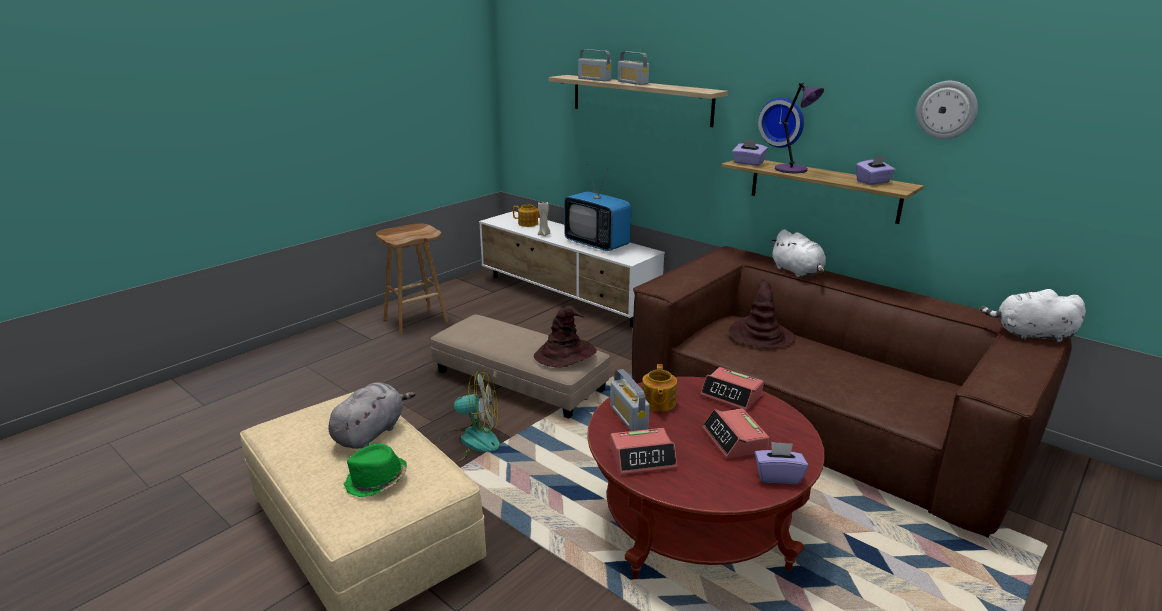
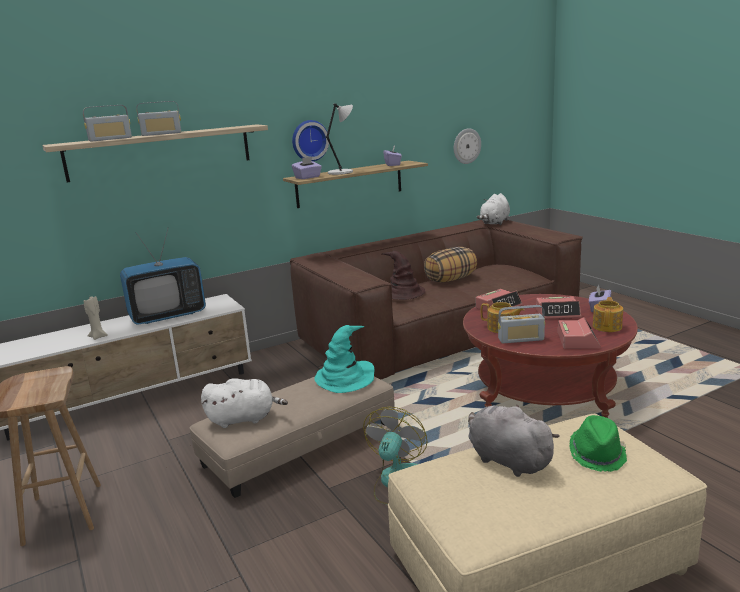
camera: 70 degrees left, 5 degrees down
teapot [513,205,540,227] -> teapot moved to [593,297,623,332]
brown hat [534,306,597,368] -> turquoise hat [314,325,374,393]
white plush toy [771,229,826,277] -> white plush toy moved to [201,378,288,428]
purple table lamp [775,83,824,173] -> grey table lamp [326,103,353,175]
wall clock [916,81,978,139] -> wall clock moved to [454,128,481,164]
none -> pillow [424,247,477,282]

